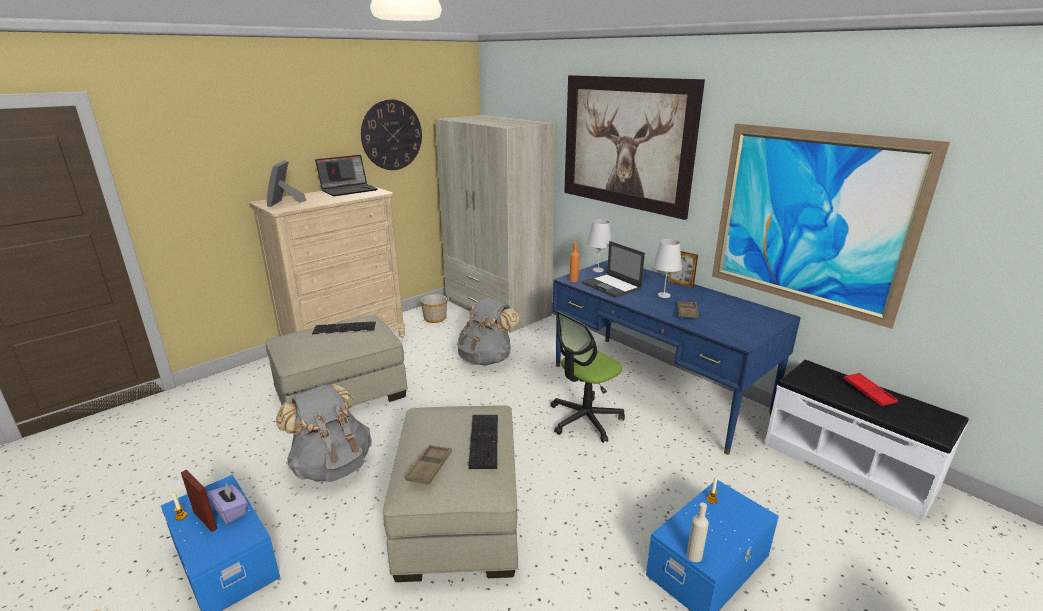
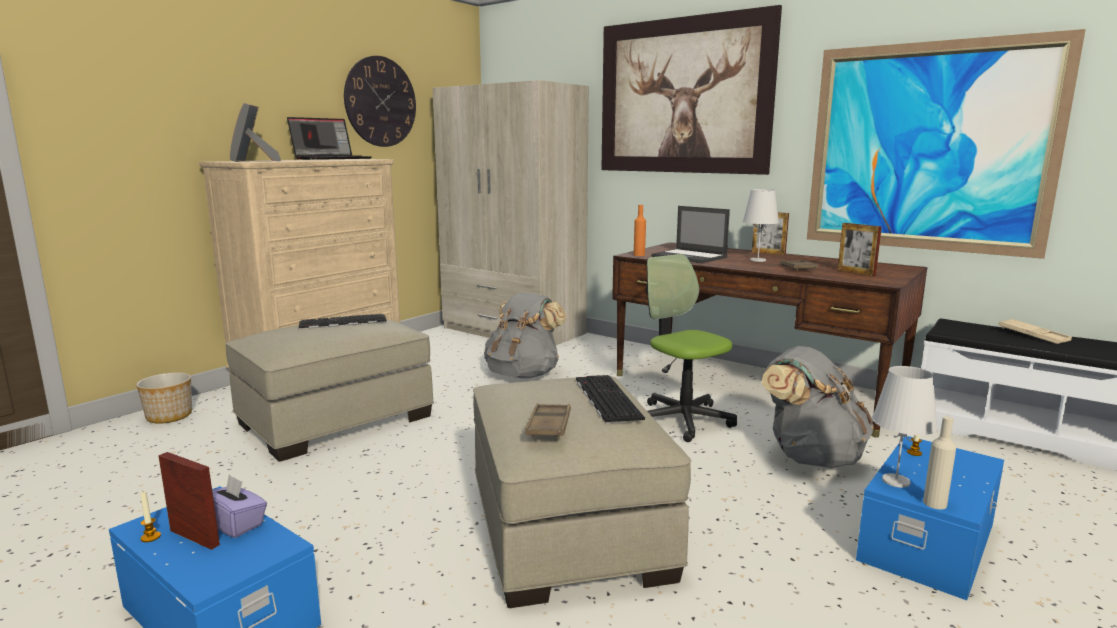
camera: 10 degrees left, 10 degrees down
grey backpack [276,384,372,482] -> grey backpack moved to [761,346,874,468]
planter [421,294,447,323] -> planter moved to [136,372,192,424]
office chair [550,311,625,443] -> office chair turned 105 degrees clockwise [646,254,737,442]
blue desk [553,260,801,455] -> brown desk [612,242,927,438]
white table lamp [587,219,612,272] -> white table lamp moved to [872,366,938,488]
red tray [844,373,898,406] -> beige tray [998,319,1072,344]
none -> picture frame [838,223,882,276]

